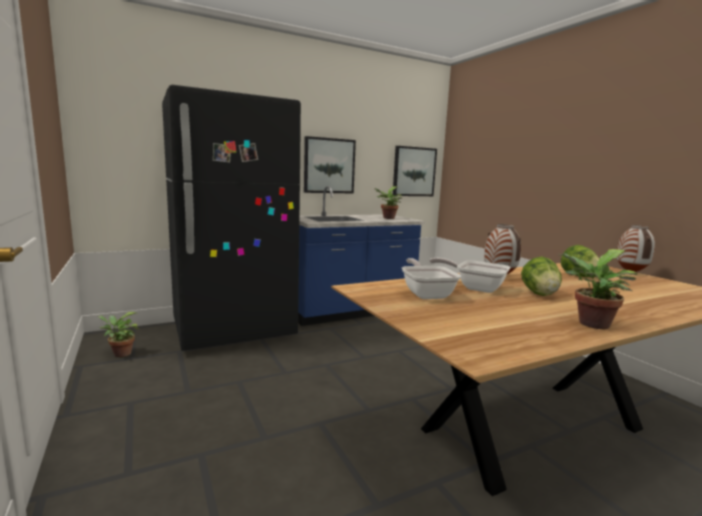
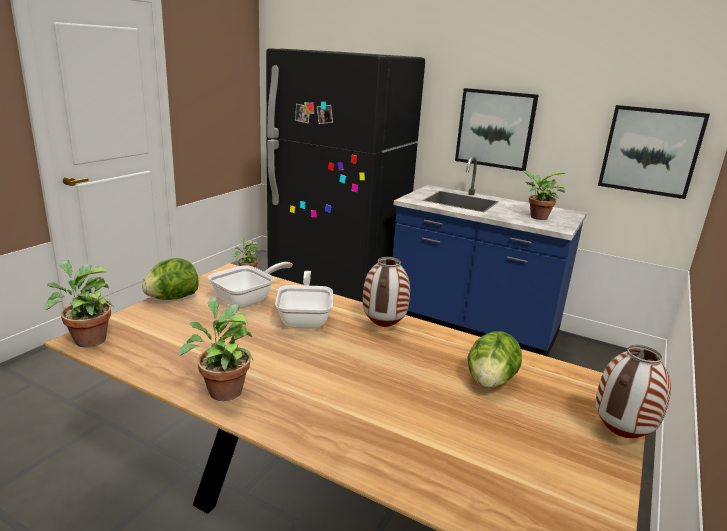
camera: 55 degrees right, 10 degrees up
lettuce [521,256,562,296] -> lettuce moved to [142,258,199,300]
none -> potted plant [44,260,114,347]

